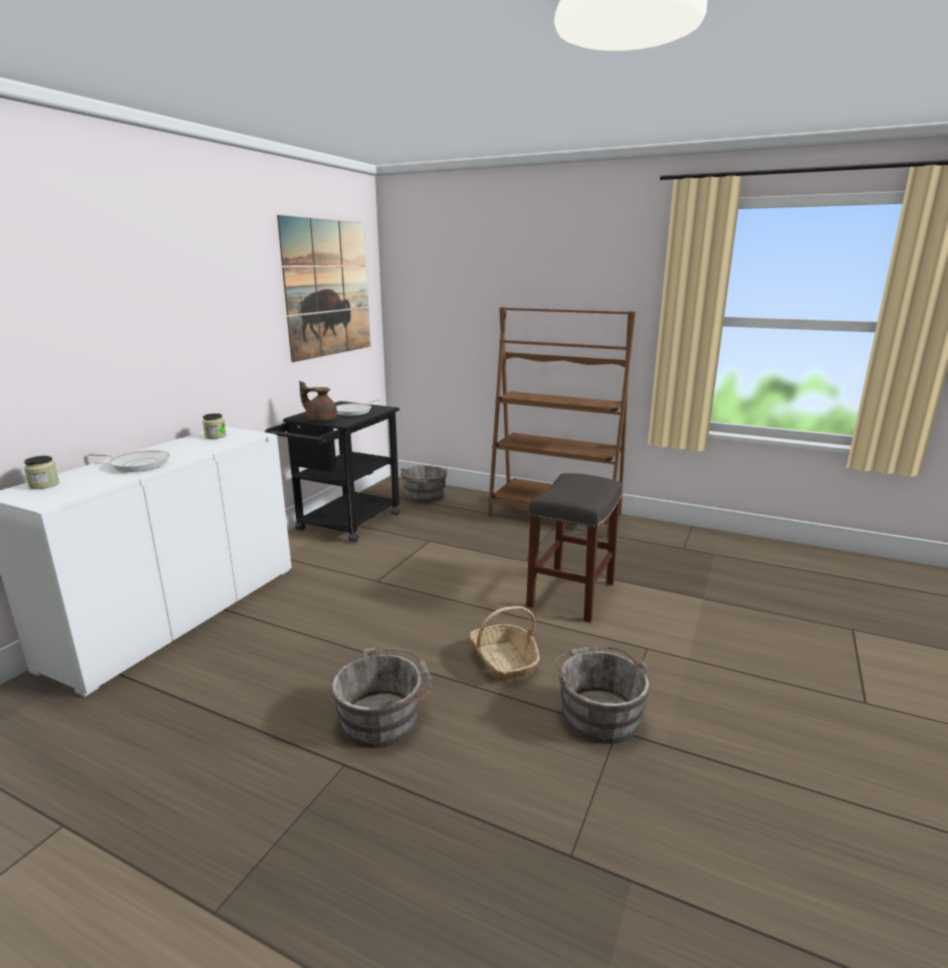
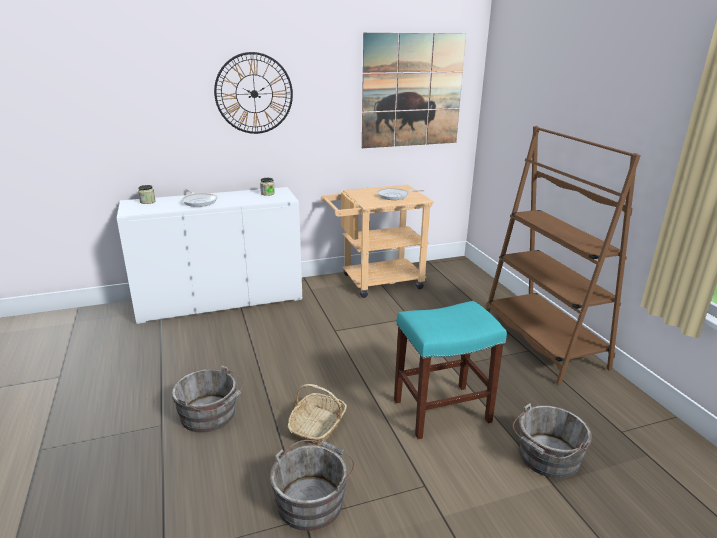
camera: 45 degrees right, 5 degrees up
black cart [265,401,400,543] -> beige cart [321,185,434,298]
brown teapot [299,381,337,421] -> none
grey bucket [400,465,447,503] -> grey bucket moved to [512,404,592,479]
grey stool [526,473,622,622] -> turquoise stool [394,301,507,439]
none -> wall clock [214,52,293,134]

